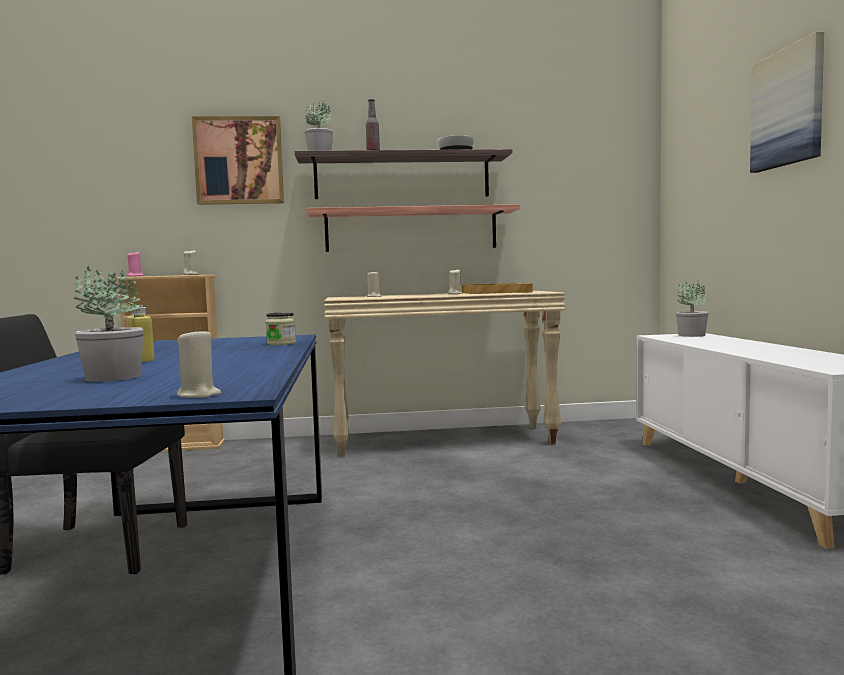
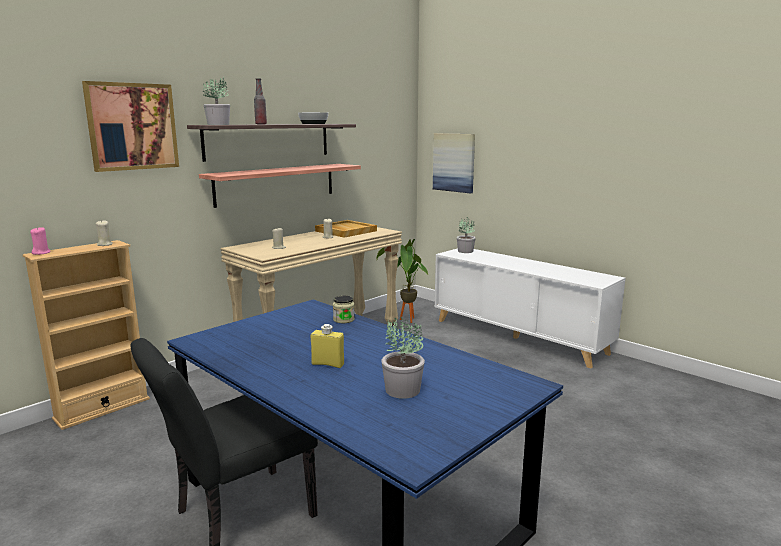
camera: 40 degrees left, 10 degrees up
beige candle [177,327,221,398] -> none
picture [750,31,824,173] -> picture moved to [433,133,475,193]
none -> potted plant [376,239,428,323]

